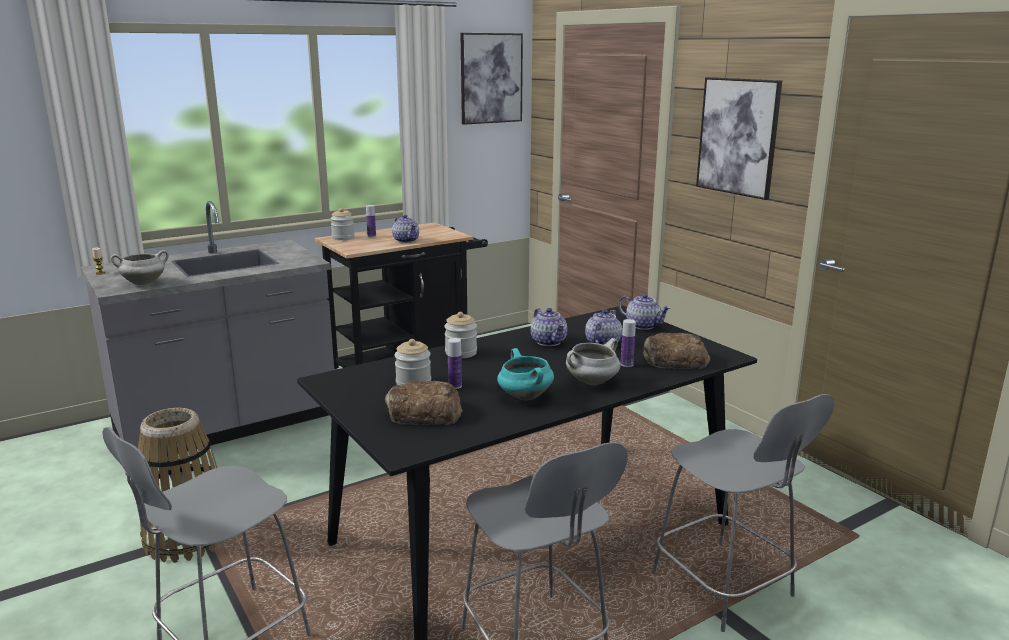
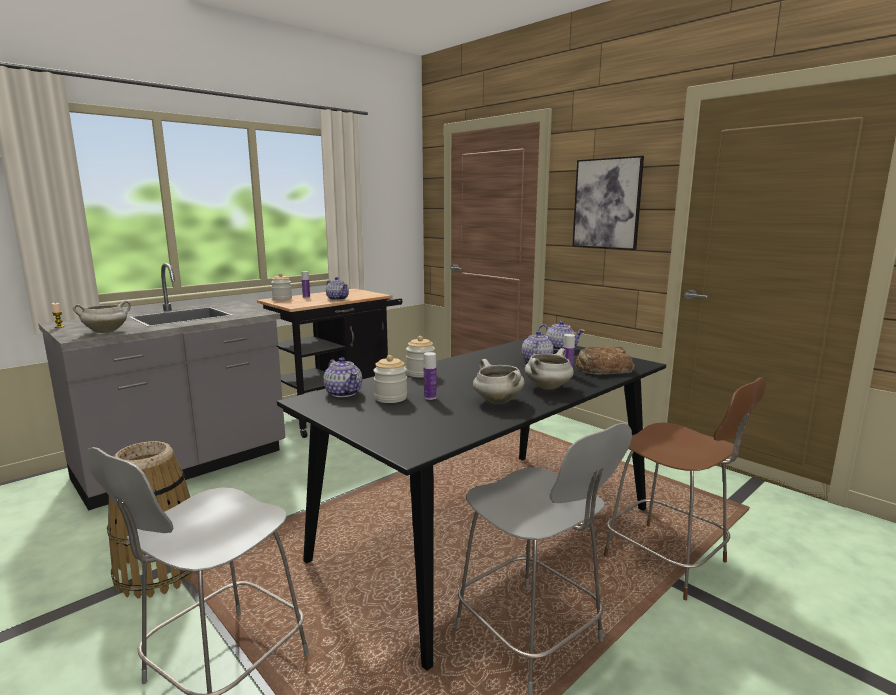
camera: 10 degrees left, 5 degrees down
bread [385,380,463,425] -> none
picture [460,33,523,125] -> none
turquoise cooking pot [497,348,554,400] -> white cooking pot [473,359,524,404]
teapot [531,308,567,346] -> teapot moved to [323,357,362,397]
grey chair [652,394,834,632] -> brown chair [604,377,766,600]

